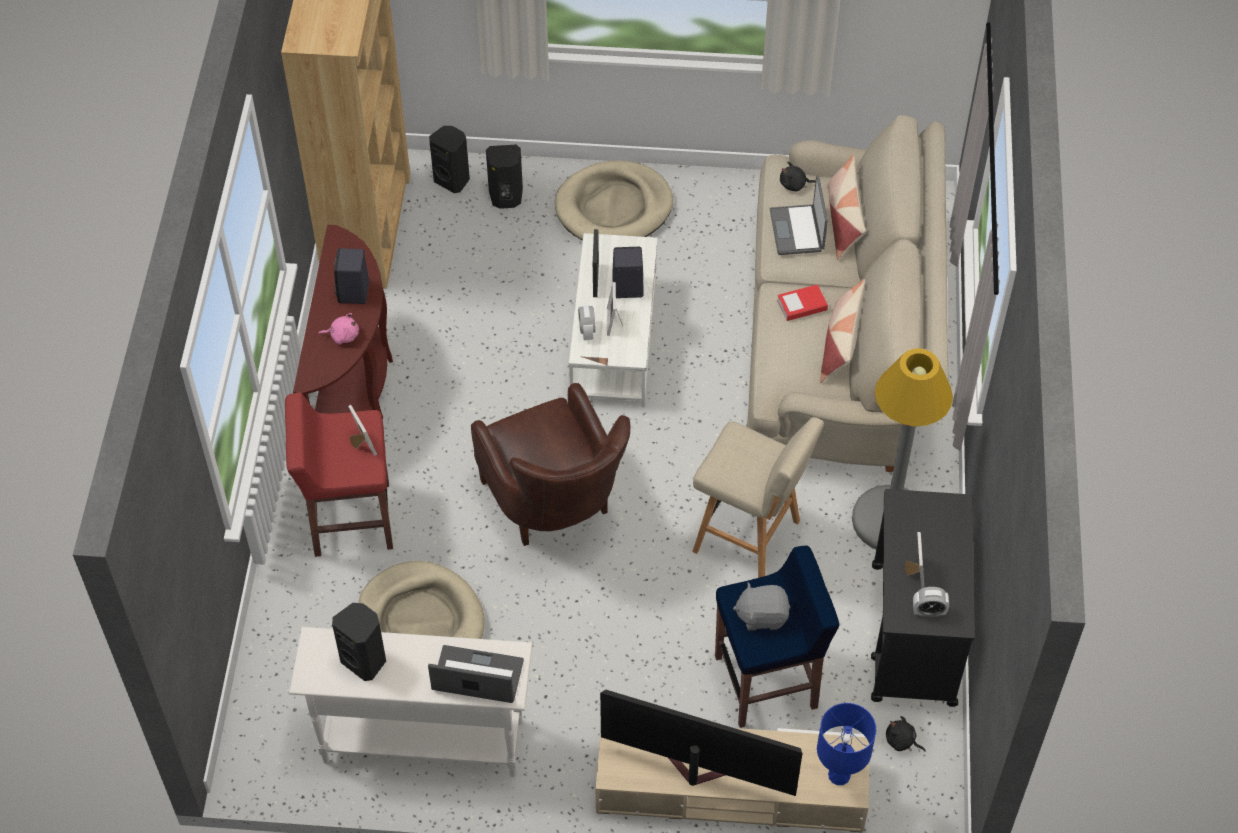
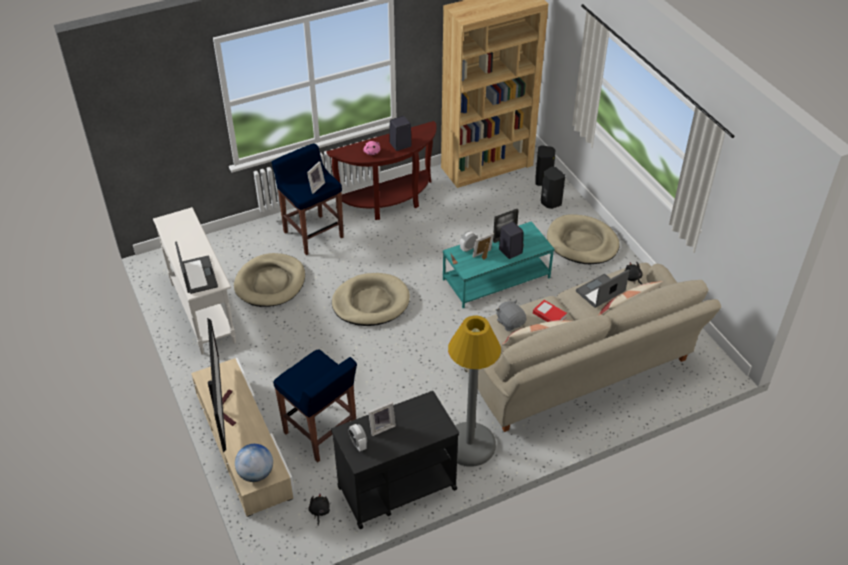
camera: 60 degrees right, 10 degrees down
red stool [285,392,393,557] -> blue stool [271,144,344,255]
black speaker [332,603,386,681] -> none
brown armchair [471,383,630,546] -> beige dog bed [332,273,410,326]
white coffee table [569,233,658,407] -> turquoise coffee table [443,221,555,308]
beige stool [692,417,824,578] -> none
grey plush toy [733,582,790,630] -> grey plush toy moved to [496,300,527,331]
blue table lamp [817,703,876,785] -> globe [235,444,273,482]

